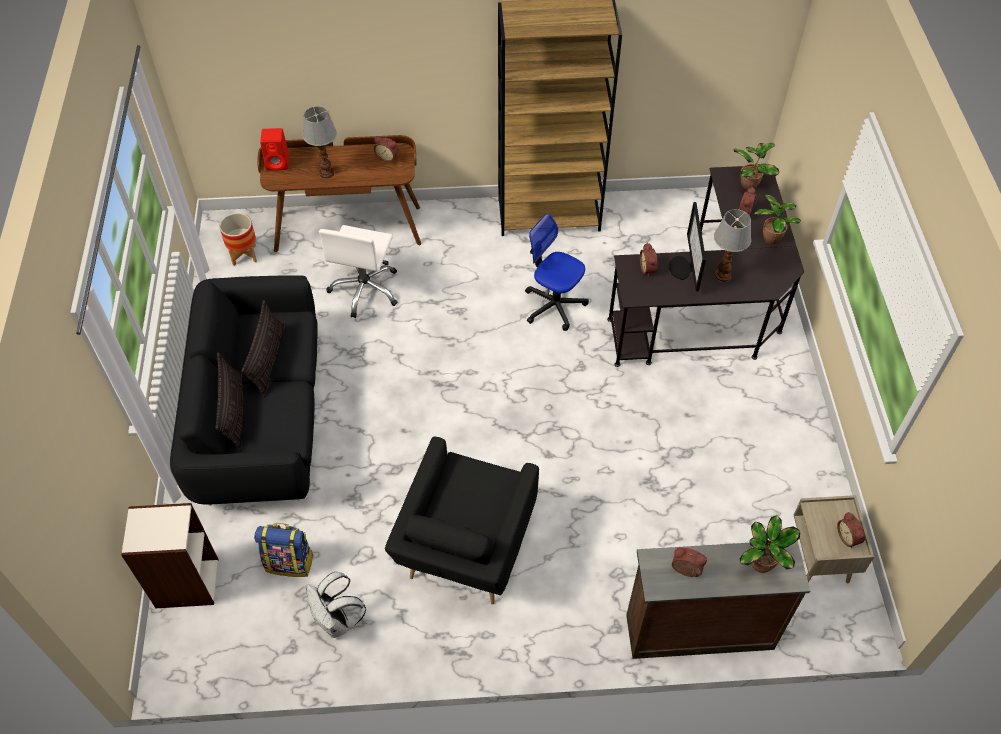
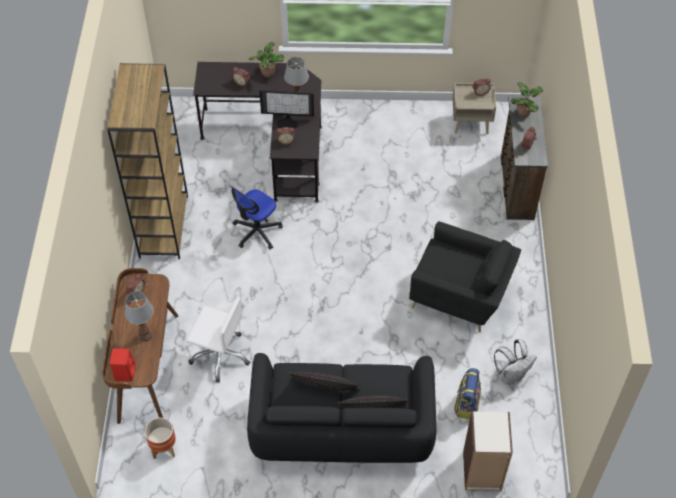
camera: 85 degrees left, 0 degrees up
potted plant [734,143,779,190] -> none

